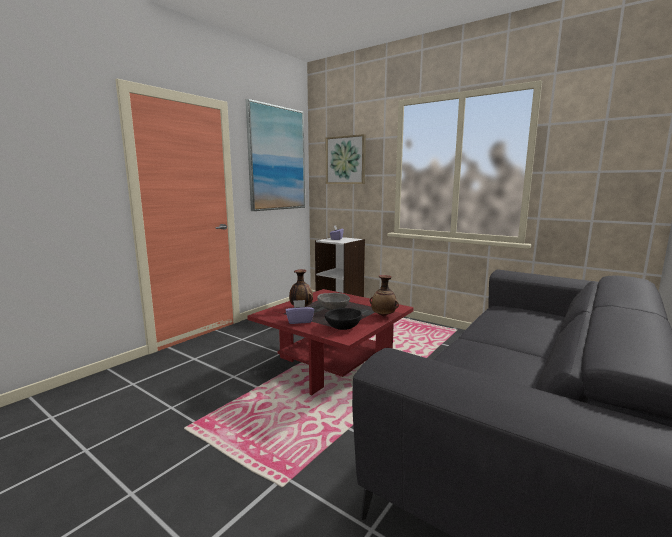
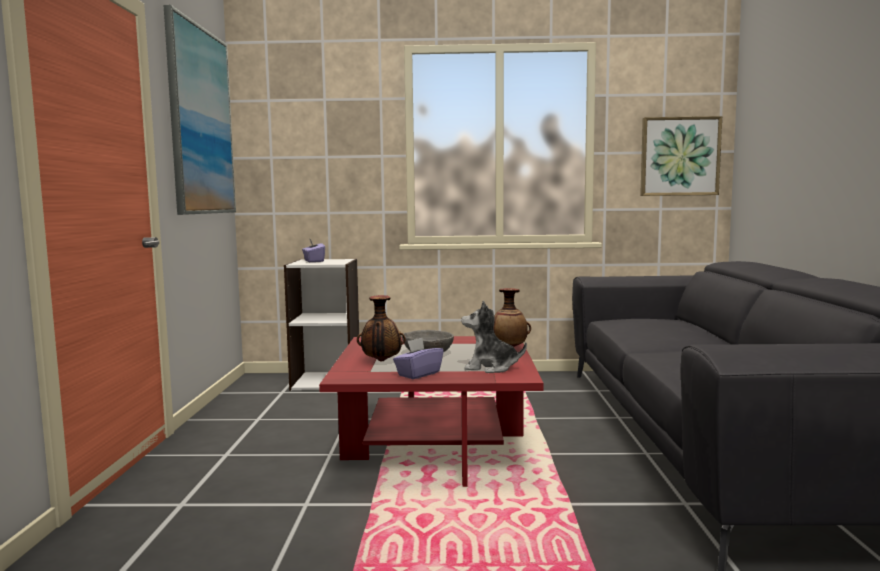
camera: 35 degrees left, 5 degrees down
black bowl [325,308,362,330] -> plush toy [461,301,527,373]
picture [326,134,366,184] -> picture moved to [640,116,722,196]

